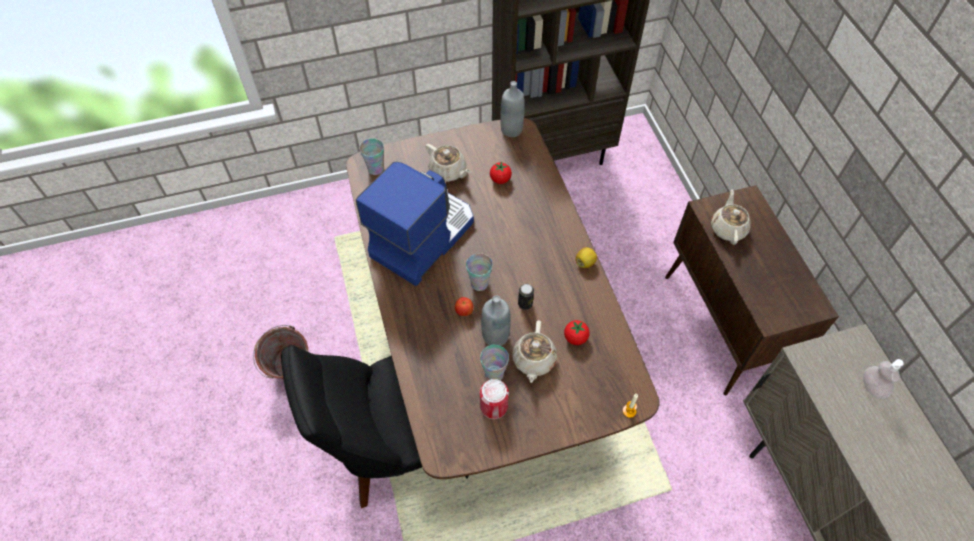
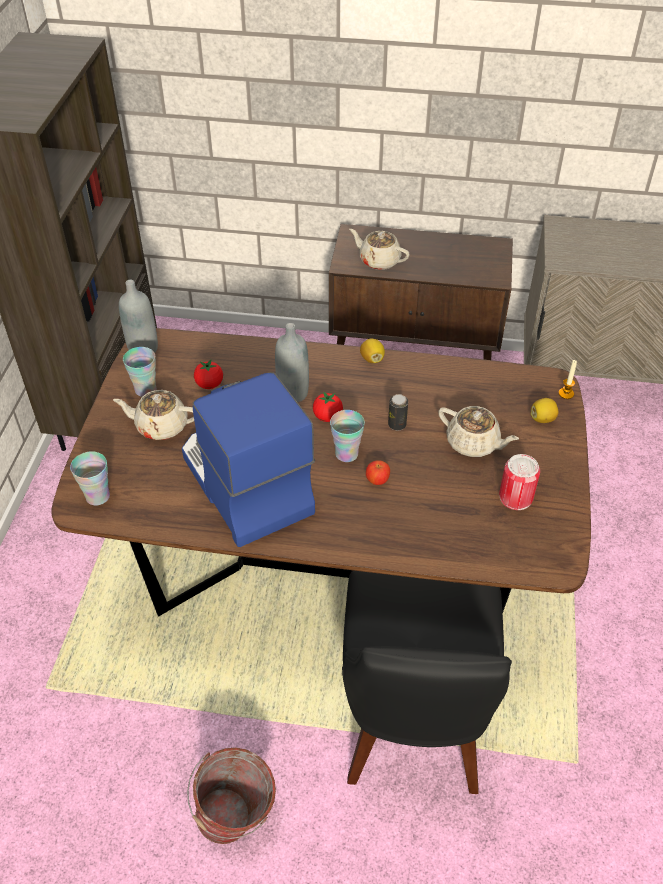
camera: 65 degrees left, 10 degrees down
beige teapot [425,144,471,182] -> beige teapot turned 150 degrees counterclockwise [113,390,194,440]
cup [480,345,509,381] -> cup moved to [123,347,156,397]
grey bottle [481,295,511,346] -> grey bottle moved to [275,323,309,402]
tomato [564,320,589,345] -> tomato moved to [313,391,343,422]
soap dispenser [863,359,904,399] -> none
none -> lemon [531,398,558,423]

